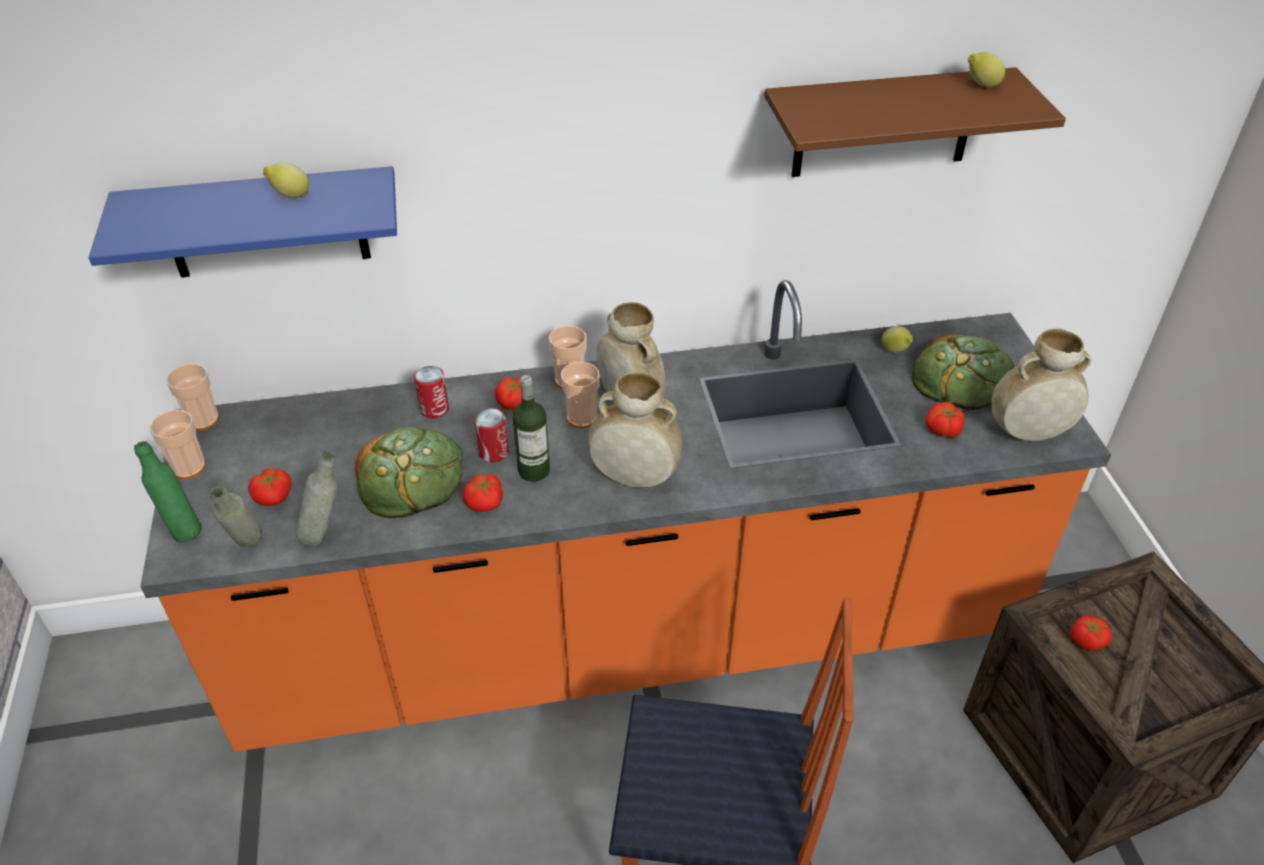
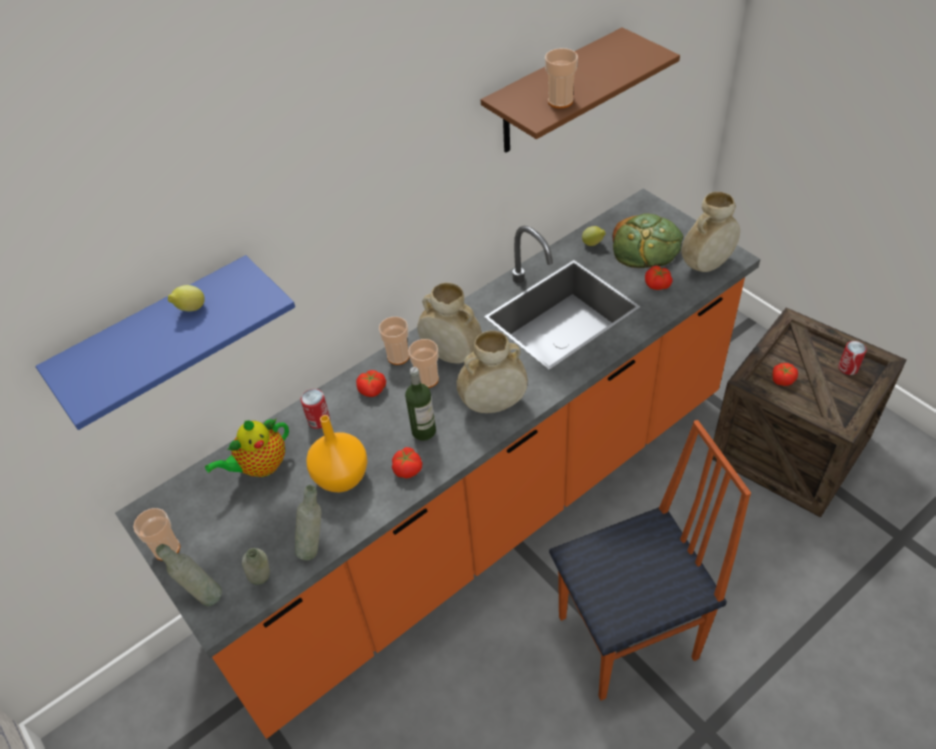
camera: 25 degrees left, 5 degrees up
green bottle [134,441,202,542] -> grey bottle [156,544,222,606]
cup [166,364,219,430] -> cup moved to [545,48,578,108]
tomato [248,468,292,506] -> none
bread [355,427,463,518] -> orange vase [307,415,368,492]
can [474,408,509,462] -> can moved to [838,341,867,375]
lemon [968,52,1005,87] -> none
none -> teapot [205,419,289,477]

